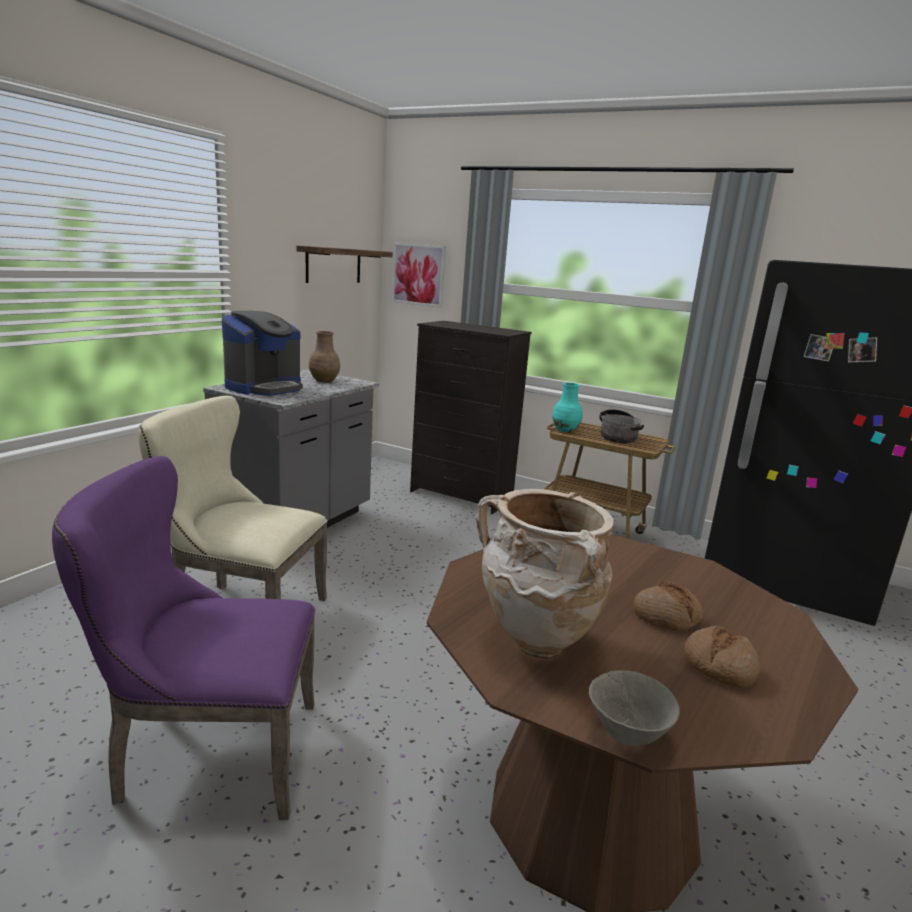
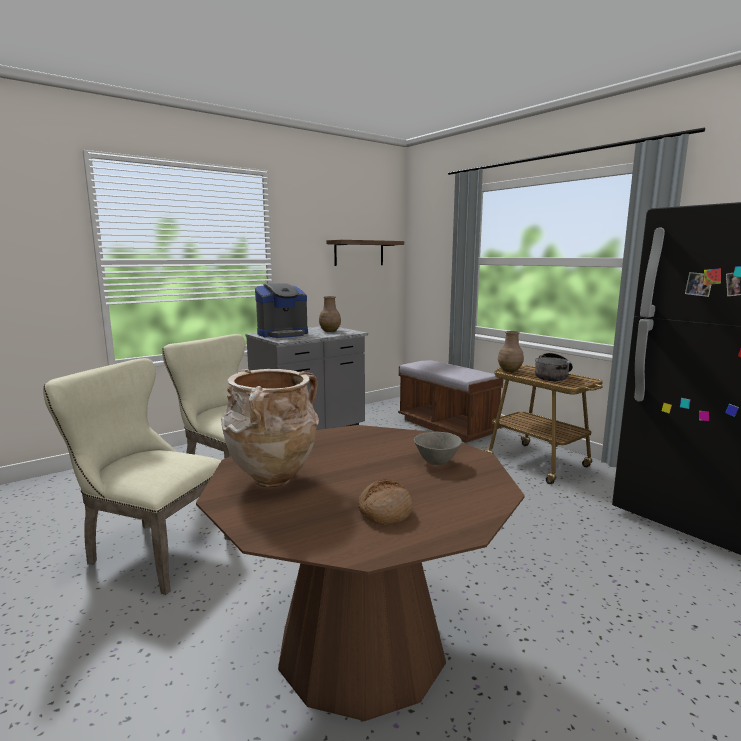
camera: 25 degrees right, 5 degrees down
purple chair [52,456,315,820] -> beige chair [43,358,229,595]
picture [392,242,446,308] -> none
black dresser [410,321,532,514] -> brown bench [398,360,503,443]
turquoise vase [552,382,583,432] -> brown vase [498,331,524,372]
grey bowl [589,670,680,746] -> grey bowl moved to [414,432,462,465]
bread [633,582,703,631] -> none

